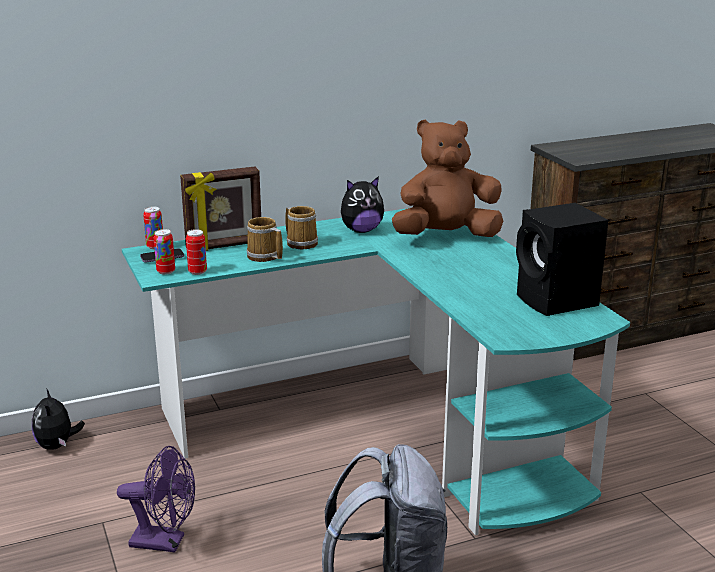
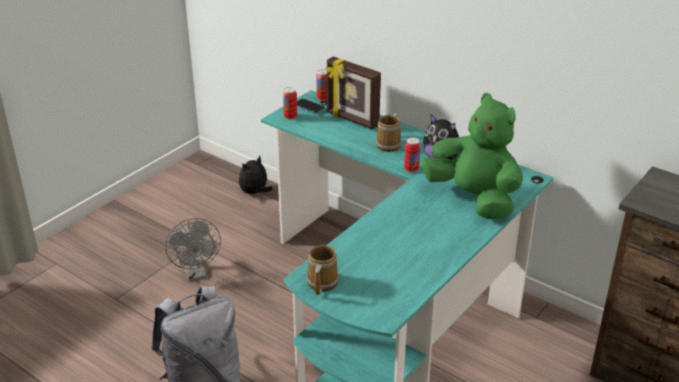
camera: 60 degrees right, 10 degrees up
purple fan [117,446,195,553] -> grey fan [165,218,221,282]
can [186,229,207,275] -> can moved to [404,137,420,173]
mug [246,217,283,262] -> mug moved to [307,245,339,295]
brown plush toy [392,119,503,237] -> green plush toy [421,93,523,219]
black speaker [516,203,608,316] -> none

